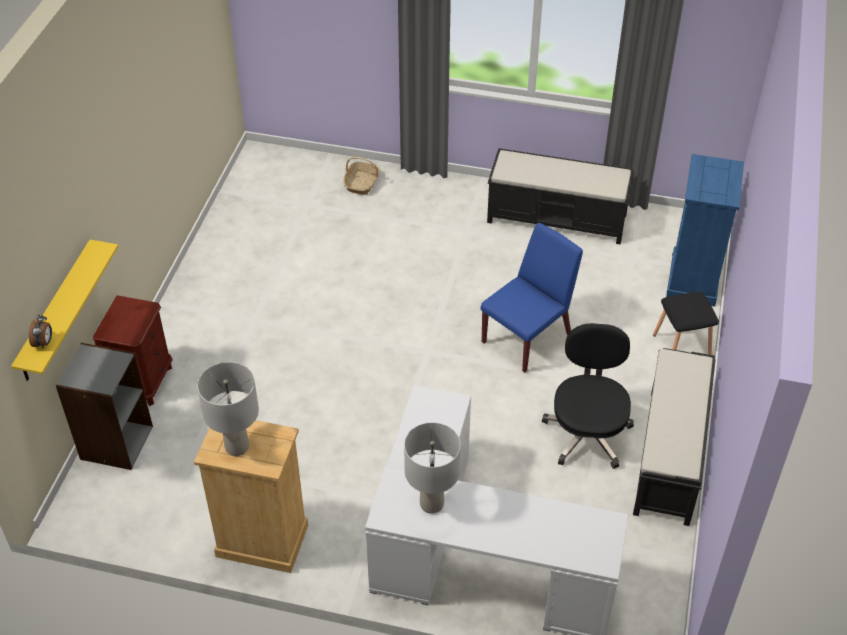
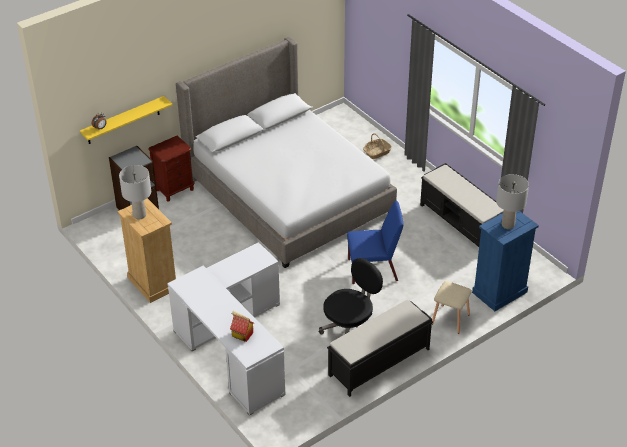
camera: 40 degrees right, 5 degrees down
grey table lamp [404,422,461,514] -> grey table lamp moved to [496,174,529,229]
black stool [653,292,719,355] -> beige stool [432,281,472,334]
none -> bed [176,37,397,268]
none -> toy house [230,311,254,342]

